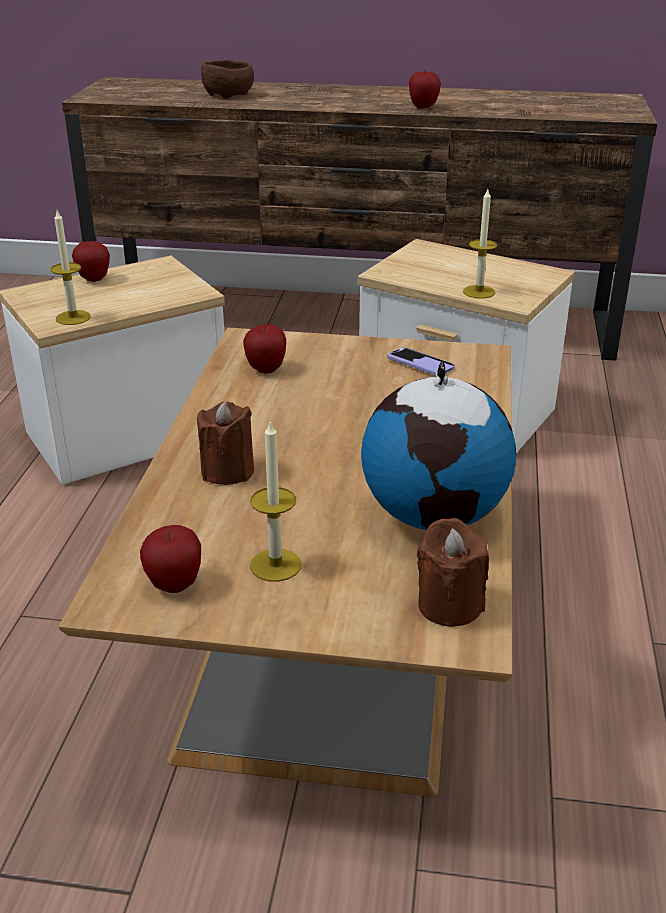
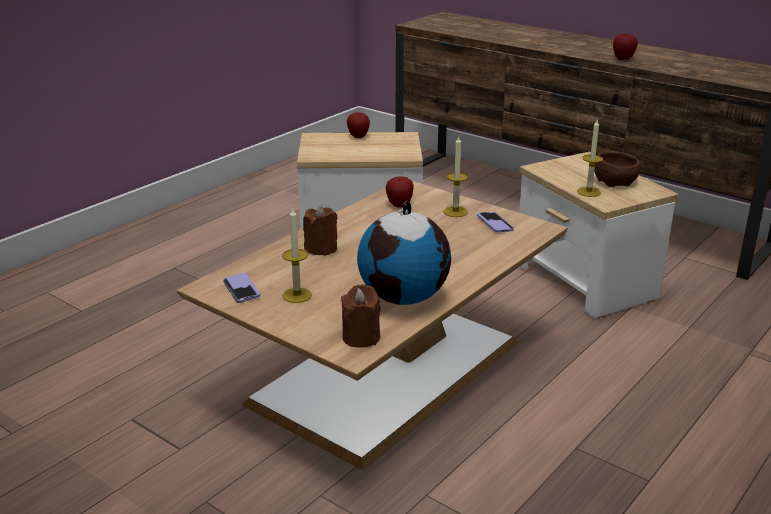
camera: 30 degrees right, 5 degrees down
candle [51,211,91,325] -> candle moved to [443,135,468,217]
apple [140,525,201,593] -> phone [223,273,260,303]
brown bowl [201,60,254,98] -> brown bowl moved to [594,152,640,187]

